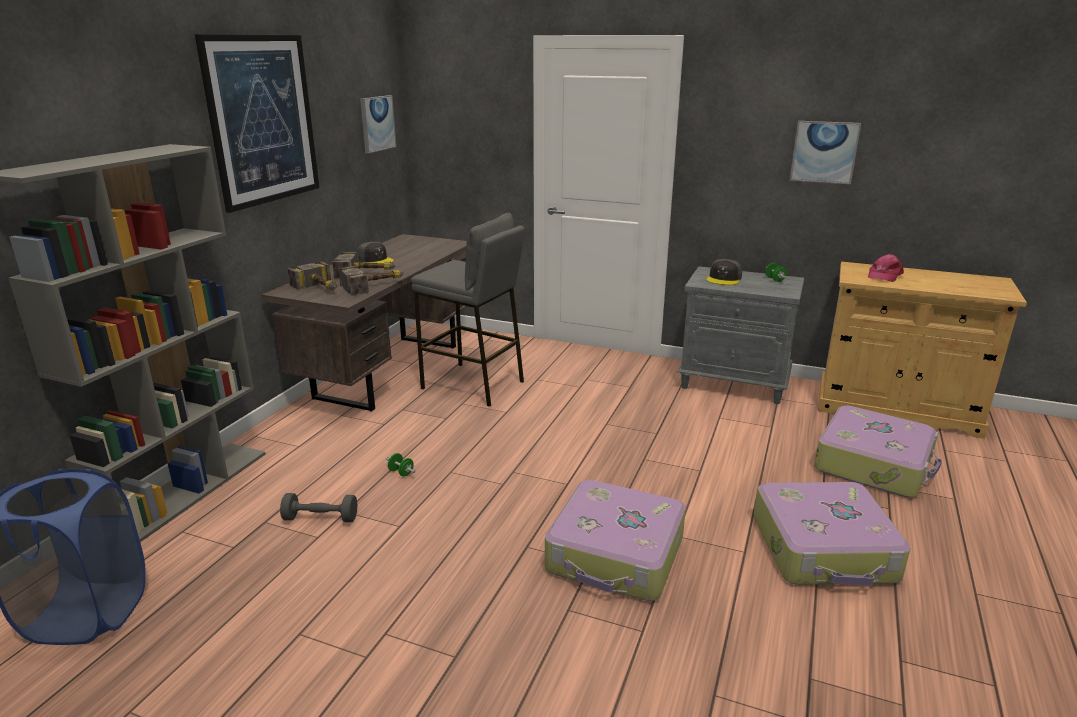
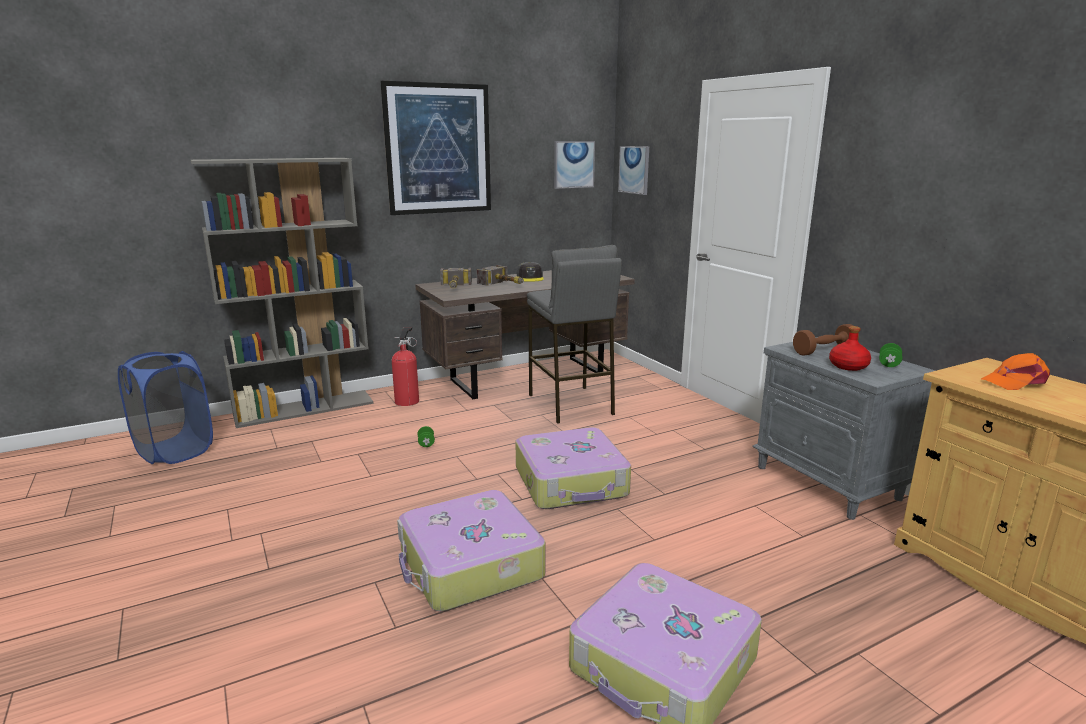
camera: 40 degrees right, 5 degrees down
grey dumbbell [280,493,357,523] -> none
hammer [338,266,404,296] -> none
grey cap [707,259,742,285] -> brown dumbbell [793,324,859,356]
picture [790,121,861,184] -> picture moved to [618,146,649,195]
suitcase [814,406,942,497] -> suitcase moved to [515,427,631,509]
pink cap [868,254,904,282] -> orange cap [981,353,1050,390]
none -> fire extinguisher [392,327,419,406]
none -> red bottle [829,326,871,371]

